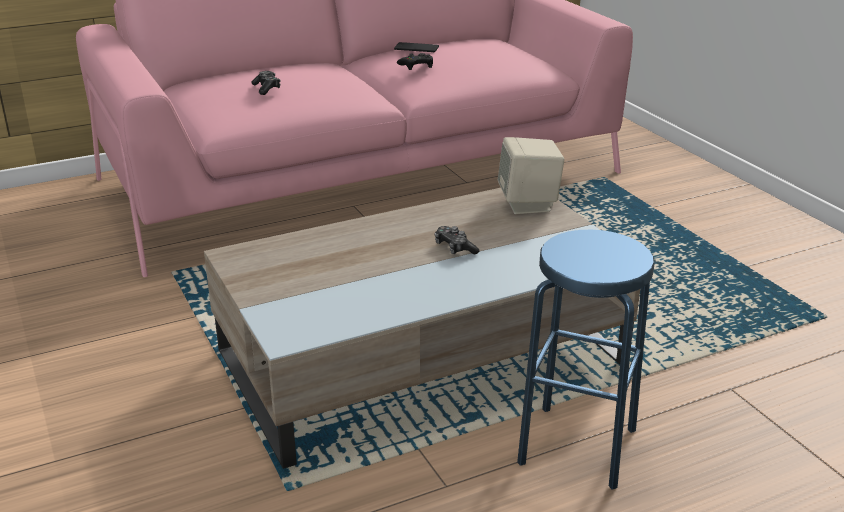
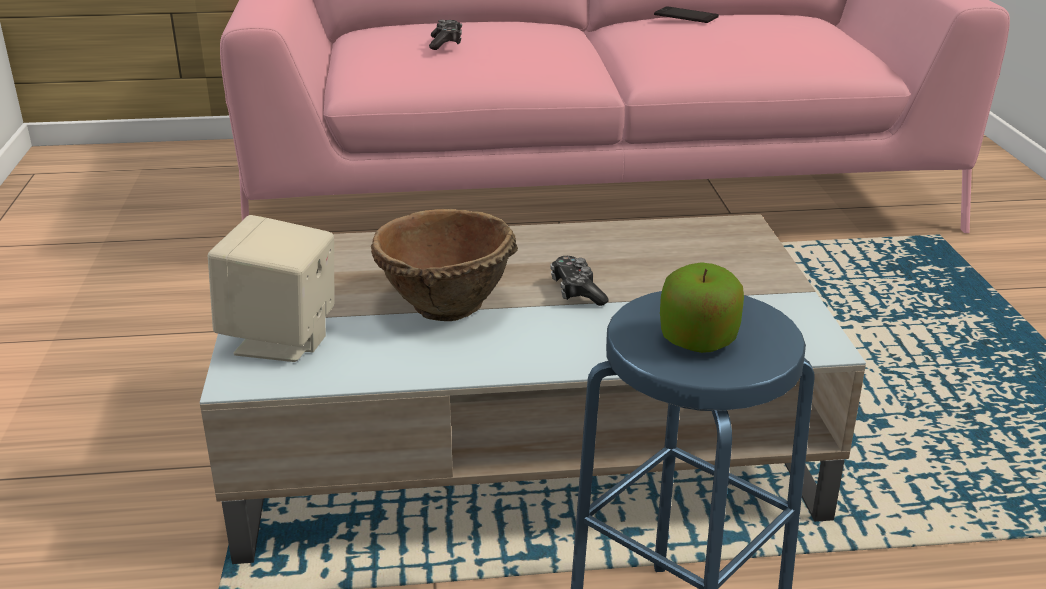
camera: 20 degrees right, 0 degrees up
black game controller [397,53,433,70] -> none
beige speaker [498,137,564,214] -> beige speaker moved to [208,215,334,362]
none -> brown bowl [371,209,518,321]
none -> apple [660,262,744,353]

